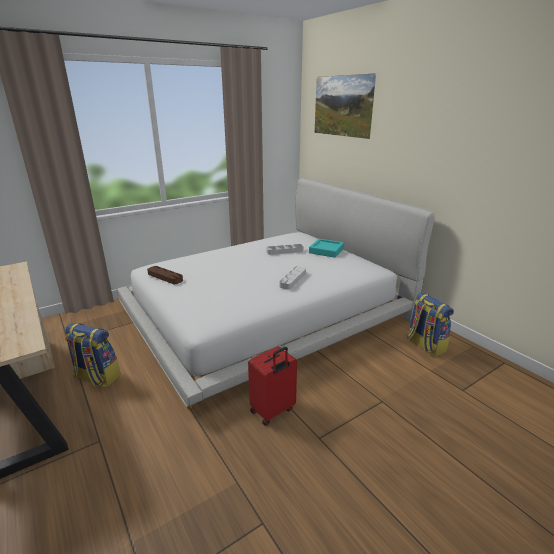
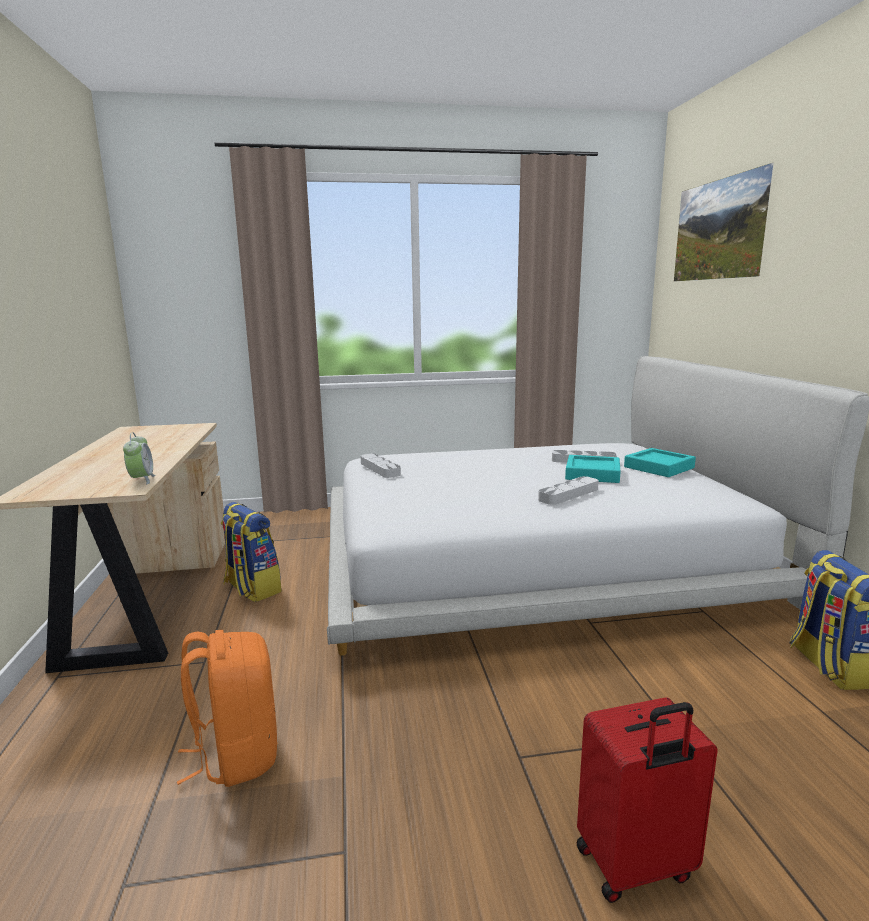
camera: 25 degrees right, 10 degrees down
brown tray [147,266,183,284] -> grey tray [361,453,401,478]
red suitcase [248,346,297,426] -> red suitcase moved to [577,697,718,903]
none -> alarm clock [123,432,156,484]
none -> orange backpack [177,630,277,787]
none -> turquoise tray [565,455,621,483]

